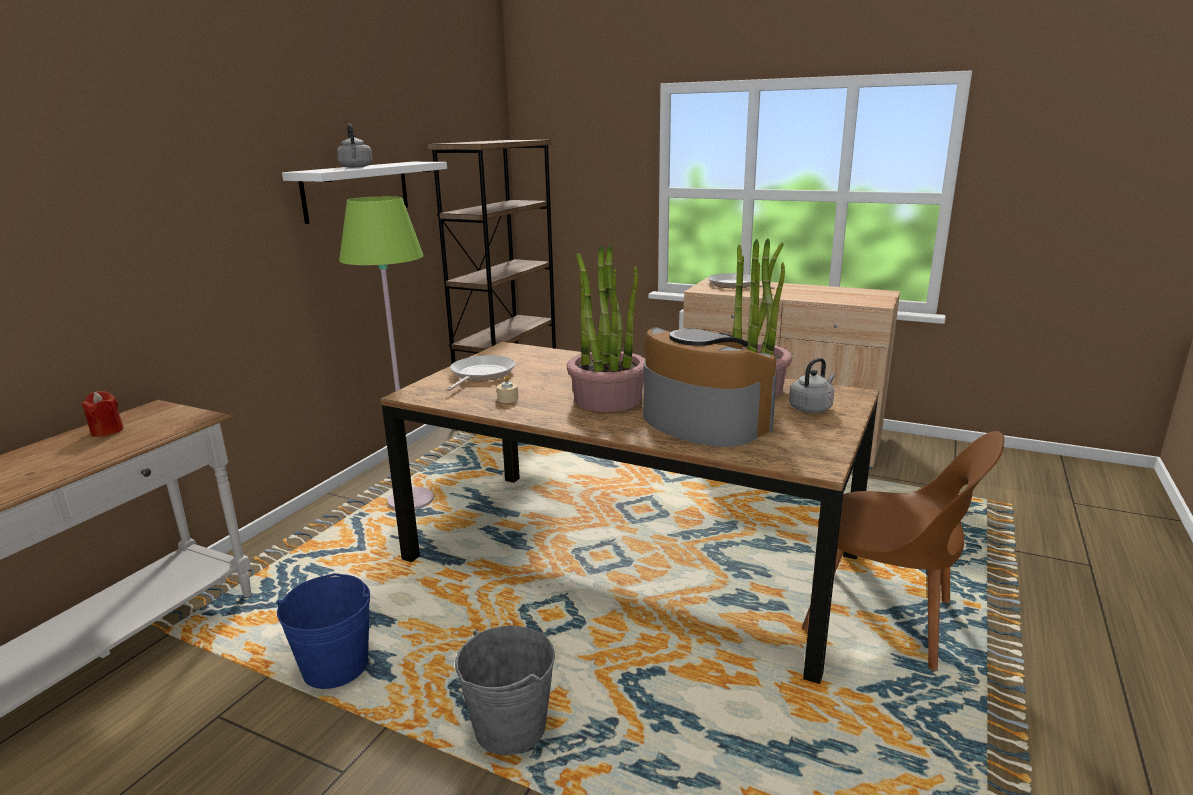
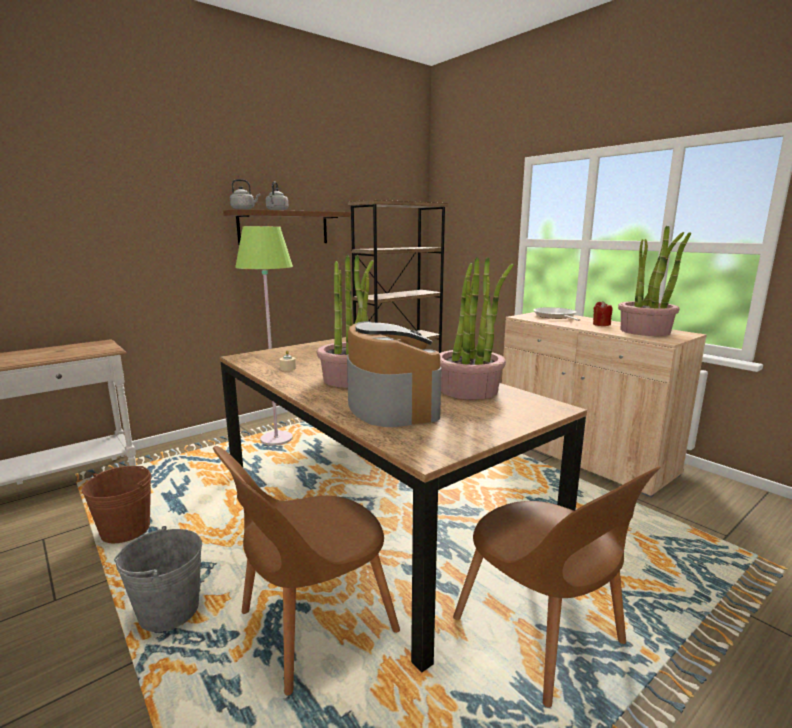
camera: 25 degrees right, 5 degrees down
red candle [81,391,124,437] -> red candle moved to [593,301,613,326]
blue bucket [276,573,370,689] -> brown bucket [82,466,151,543]
white shelf [282,162,447,224] -> brown shelf [223,209,351,245]
frying pan [446,355,515,391] -> none
grey kettle [789,358,835,413] -> grey kettle moved to [230,179,260,209]
none -> brown chair [213,446,400,695]
none -> potted plant [618,226,691,336]

